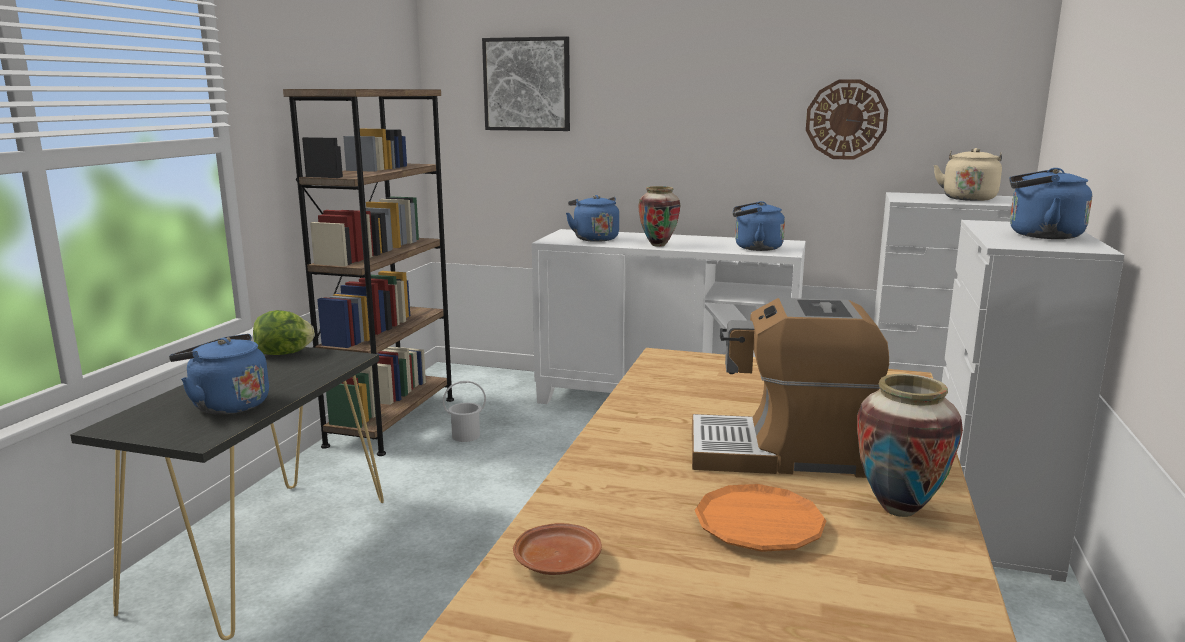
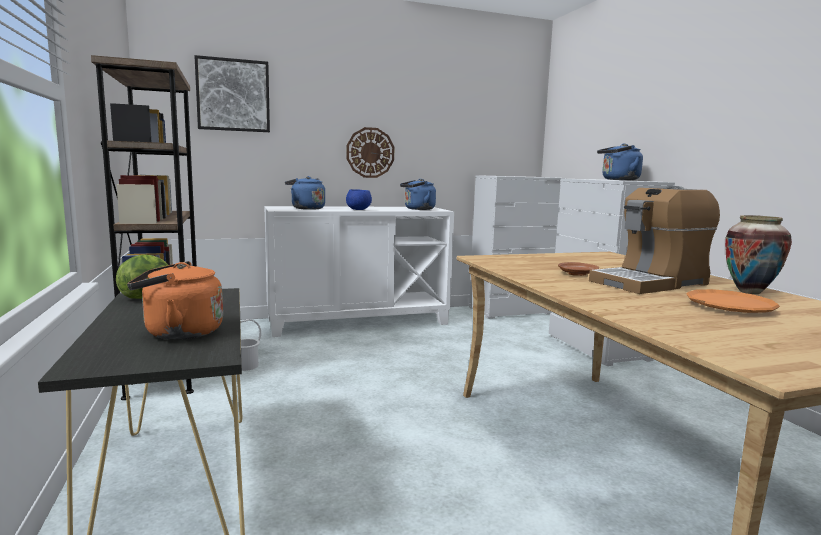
camera: 35 degrees left, 5 degrees down
blue kettle [169,334,269,414] -> orange kettle [127,261,223,340]
brown plate [513,523,602,575] -> brown plate moved to [558,262,599,276]
vase [638,186,680,247] -> blue bowl [346,189,372,210]
wall clock [806,79,888,160] -> wall clock moved to [346,127,394,178]
beige kettle [934,148,1002,201] -> none

